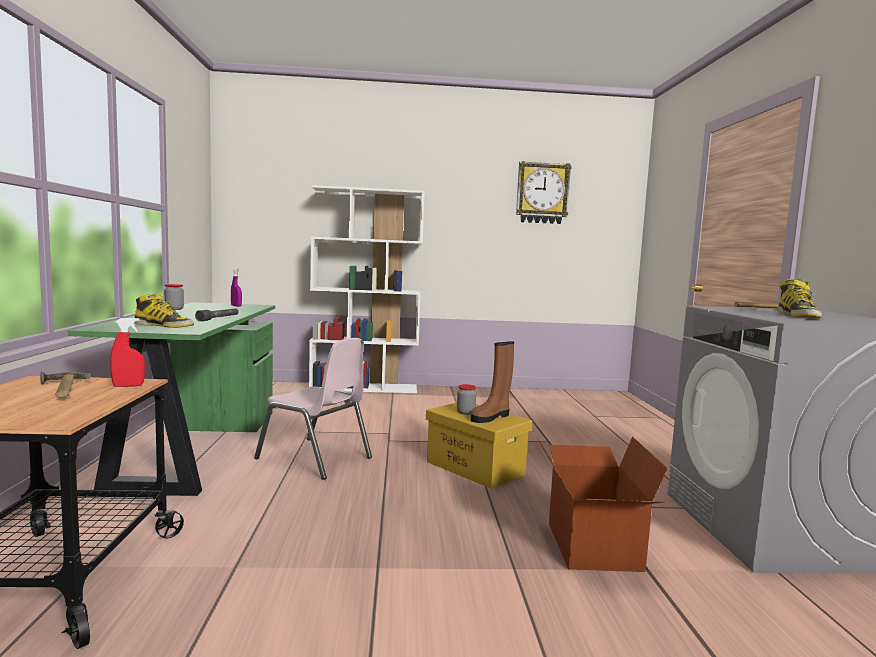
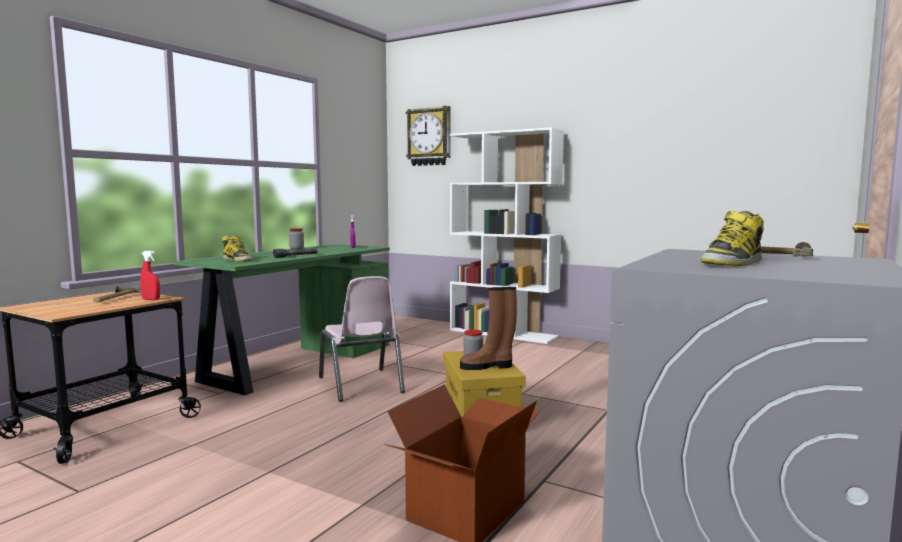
camera: 35 degrees right, 0 degrees up
wall clock [516,161,572,224] -> wall clock moved to [406,106,451,166]

